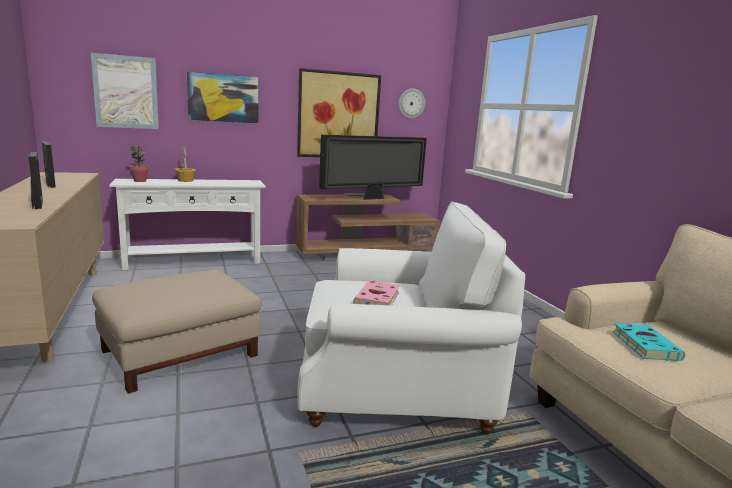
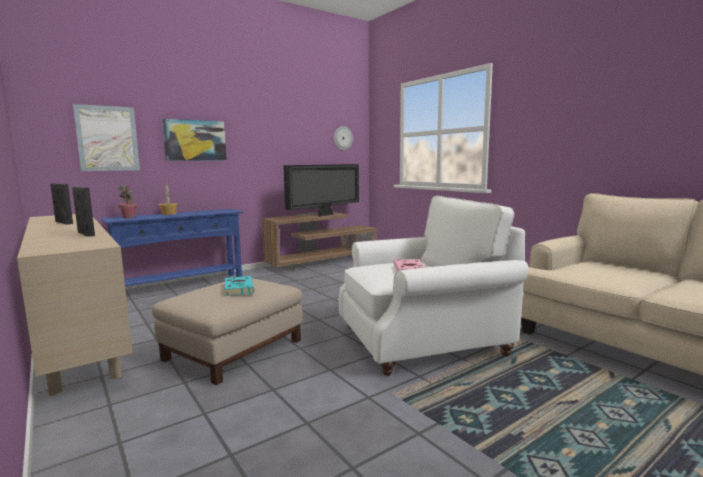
camera: 15 degrees left, 5 degrees down
white console table [109,179,266,270] -> blue console table [101,209,243,286]
picture [297,68,381,157] -> none
turquoise book [613,323,685,361] -> turquoise book moved to [225,276,254,296]

